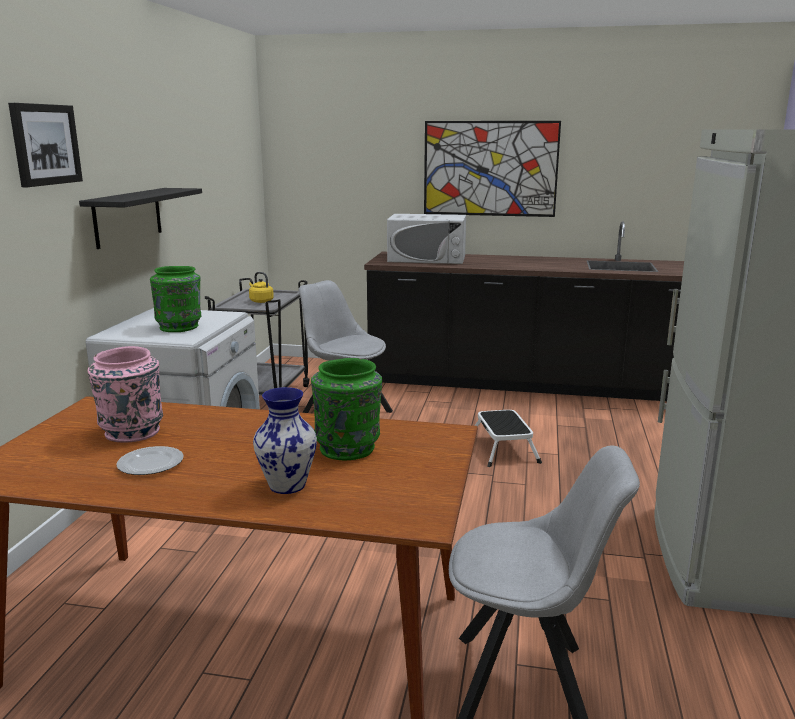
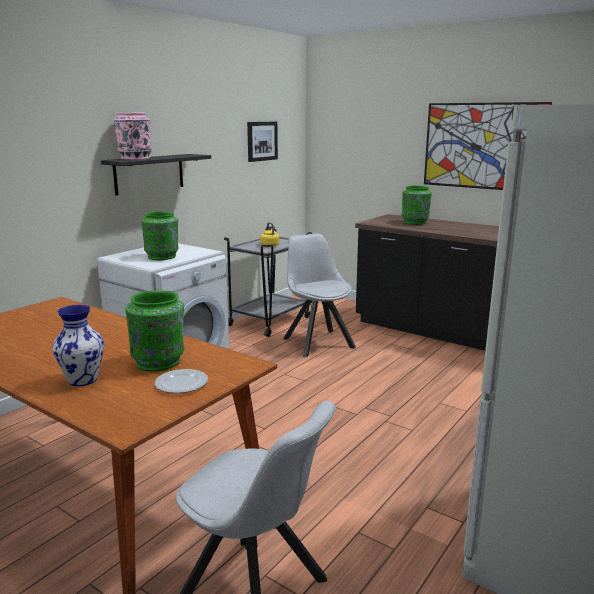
camera: 25 degrees right, 0 degrees up
picture [8,103,83,187] -> picture moved to [247,122,278,162]
pink vase [88,346,163,443] -> pink vase moved to [113,112,152,160]
plate [116,446,184,475] -> plate moved to [154,369,208,393]
white microwave [387,214,466,264] -> green vase [402,185,432,225]
black step ladder [474,410,542,467] -> none

